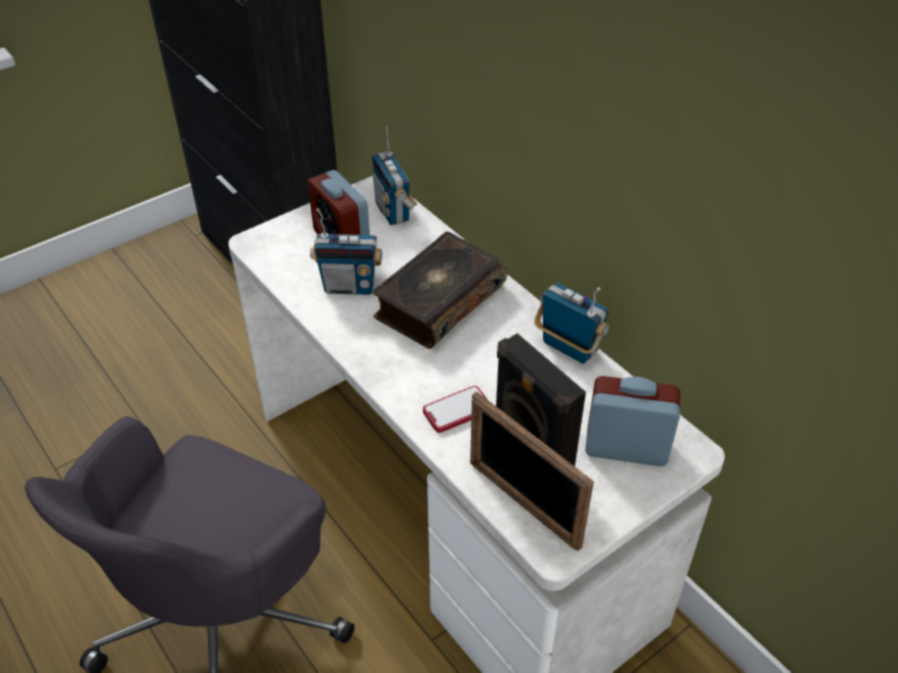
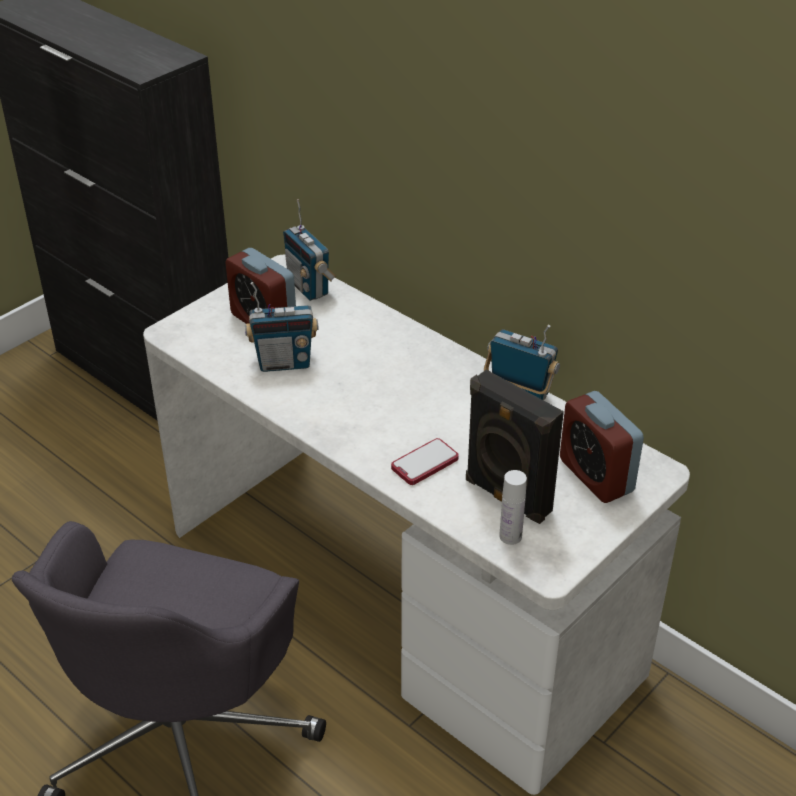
camera: 10 degrees left, 5 degrees down
book [372,232,507,349] -> none
picture frame [470,392,594,551] -> white bottle [499,470,527,545]
alarm clock [585,376,680,466] -> alarm clock turned 120 degrees counterclockwise [560,391,644,503]

